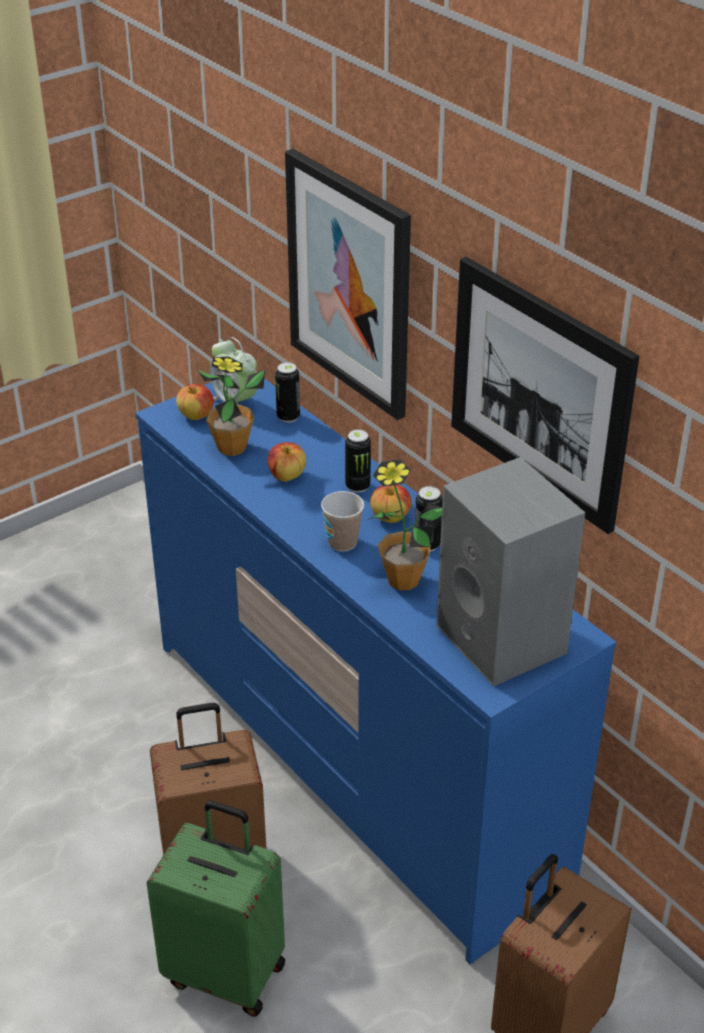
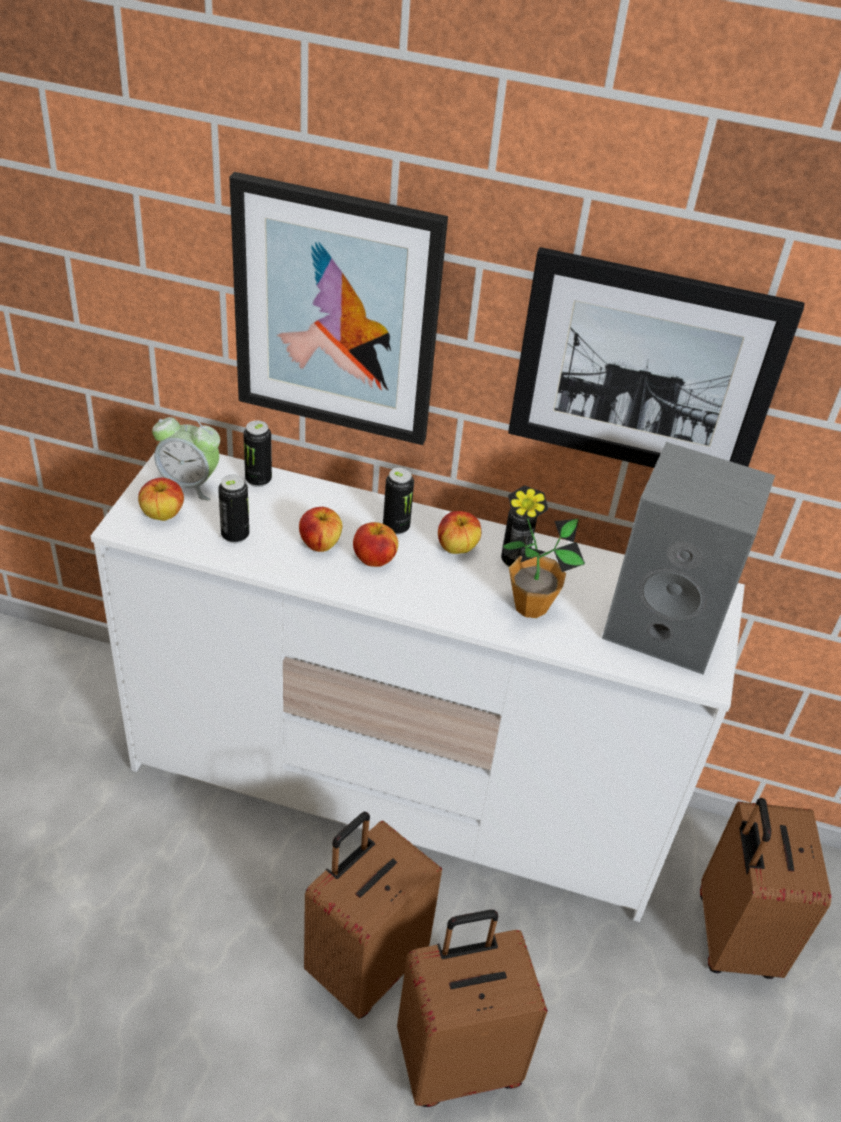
camera: 40 degrees left, 5 degrees up
blue dresser [135,378,616,964] -> white dresser [90,452,745,922]
green suitcase [147,800,285,1017] -> brown suitcase [397,910,548,1107]
potted plant [198,356,265,456] -> can [218,475,249,543]
cup [321,491,364,551] -> none
none -> apple [353,522,398,567]

